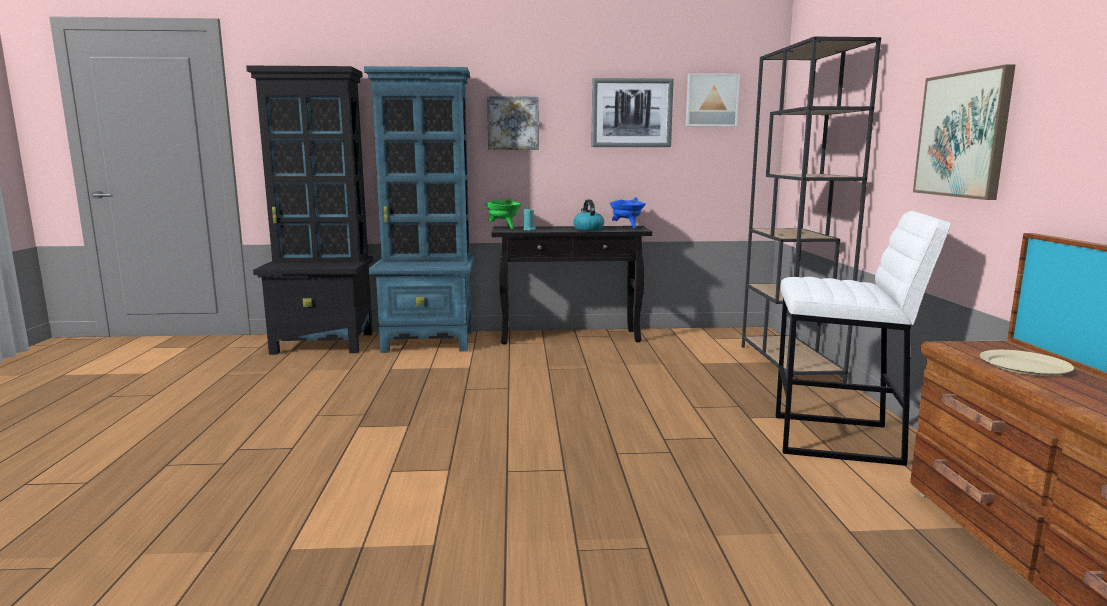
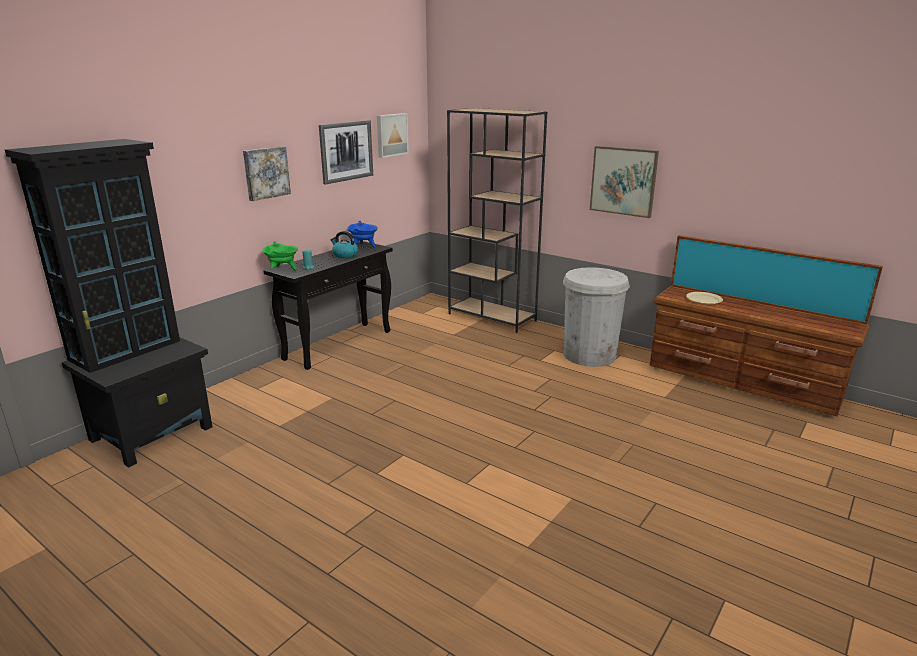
camera: 50 degrees left, 10 degrees up
blue cabinet [364,66,475,353] -> none
white stool [776,211,950,466] -> white trash can [563,267,630,367]

